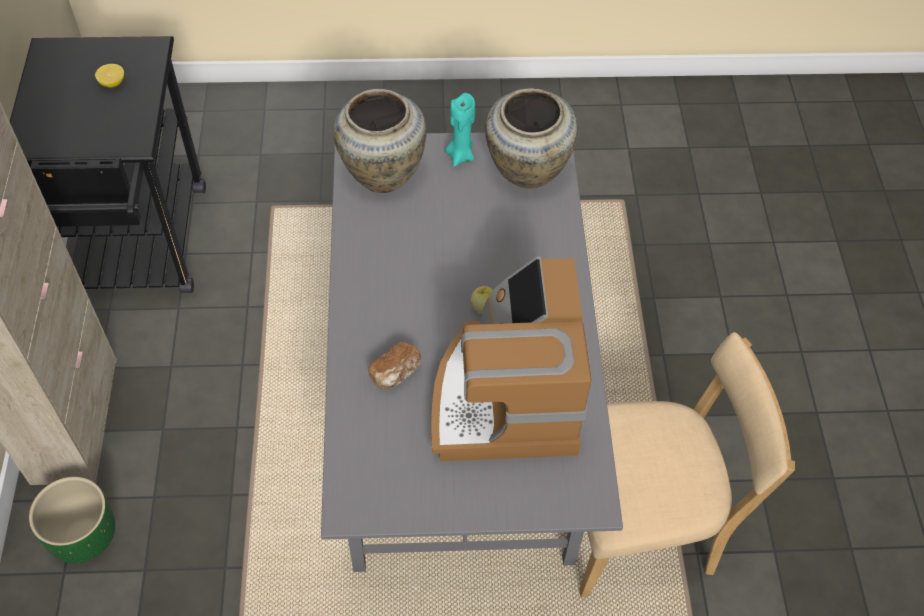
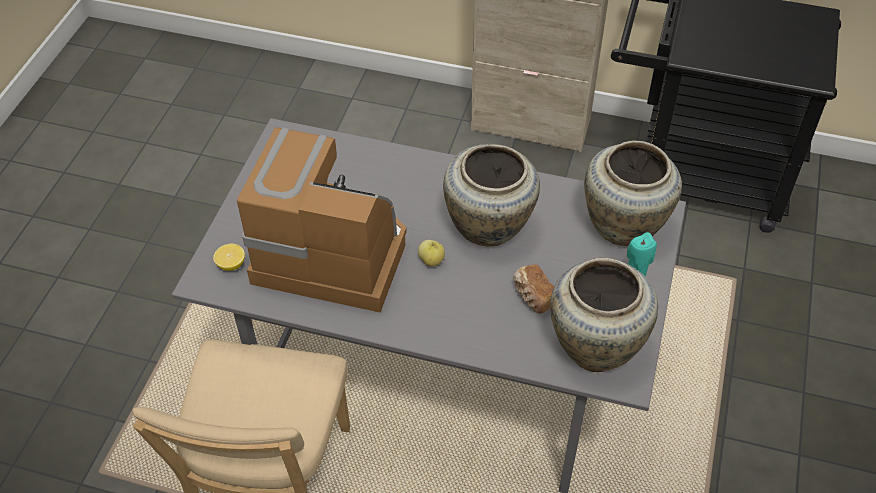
camera: 110 degrees right, 5 degrees down
green planter [29,477,115,563] -> none
lemon [95,64,124,88] -> lemon moved to [213,244,245,271]
bread [369,342,421,390] -> bread moved to [513,264,554,314]
none -> beige vase [443,144,540,247]

